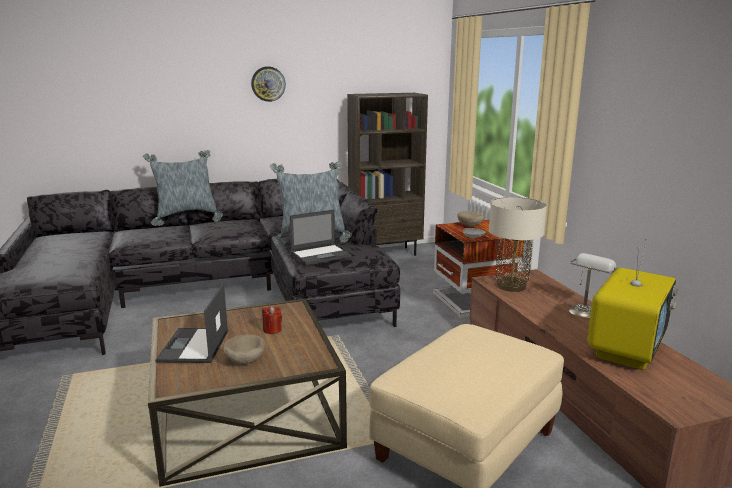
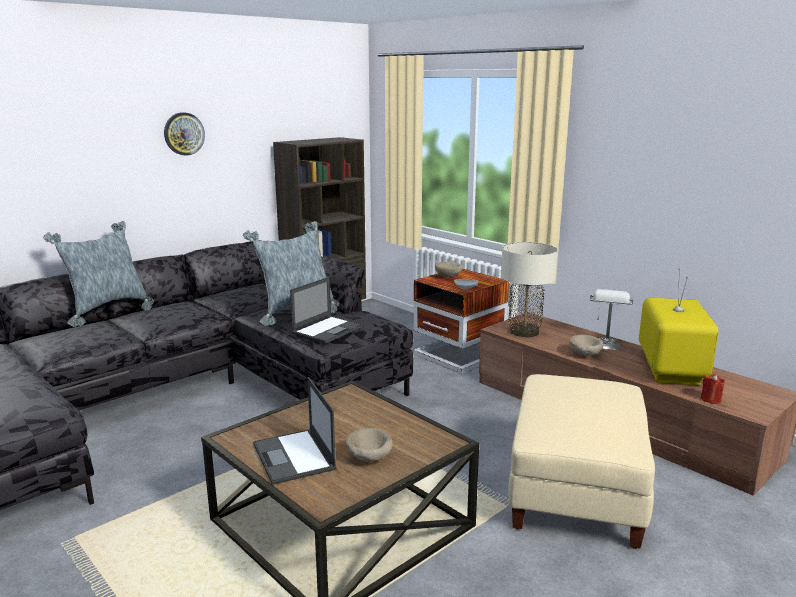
camera: 25 degrees left, 0 degrees up
red candle [262,306,282,334] -> red candle moved to [701,374,725,404]
none -> beige bowl [569,335,604,356]

